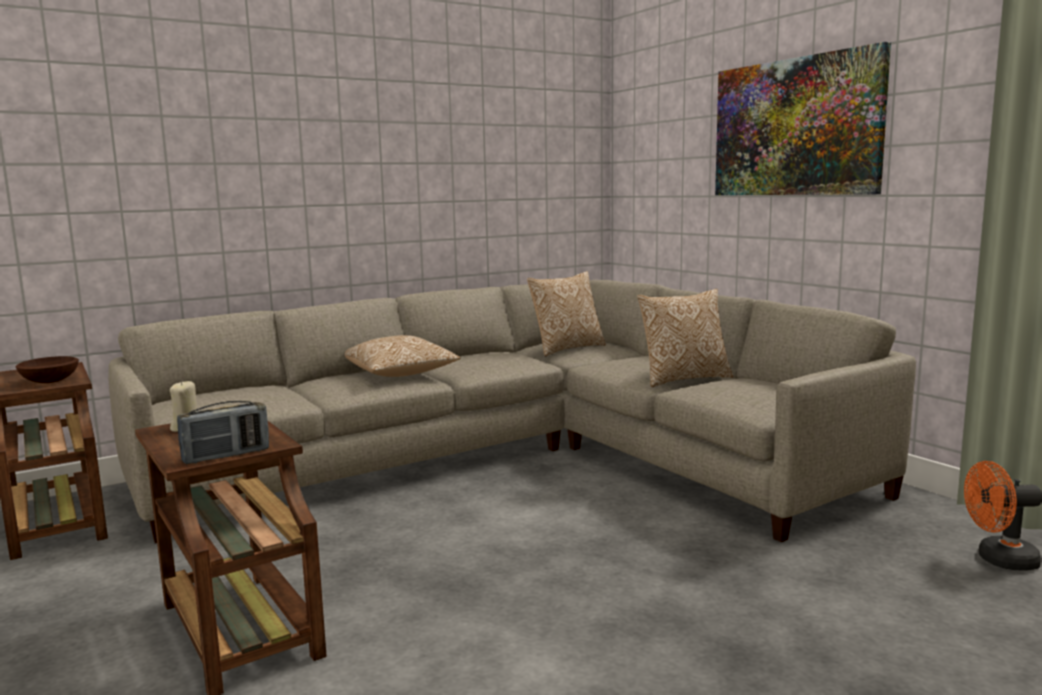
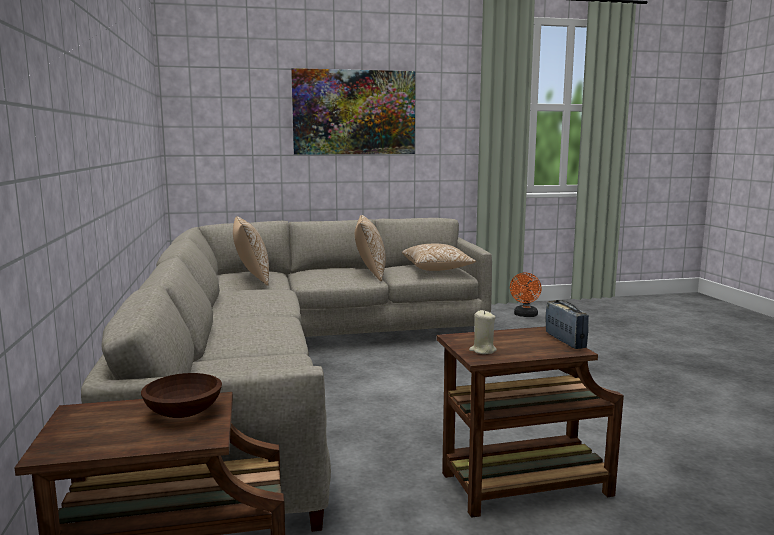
camera: 70 degrees left, 0 degrees up
pillow [345,335,461,377] -> pillow moved to [402,244,476,271]

